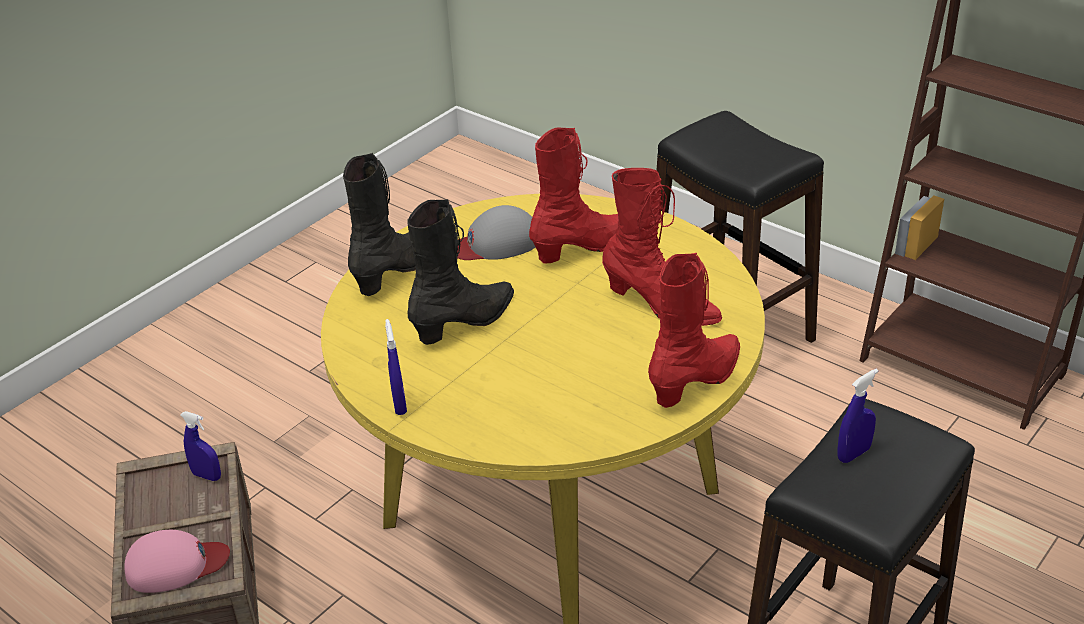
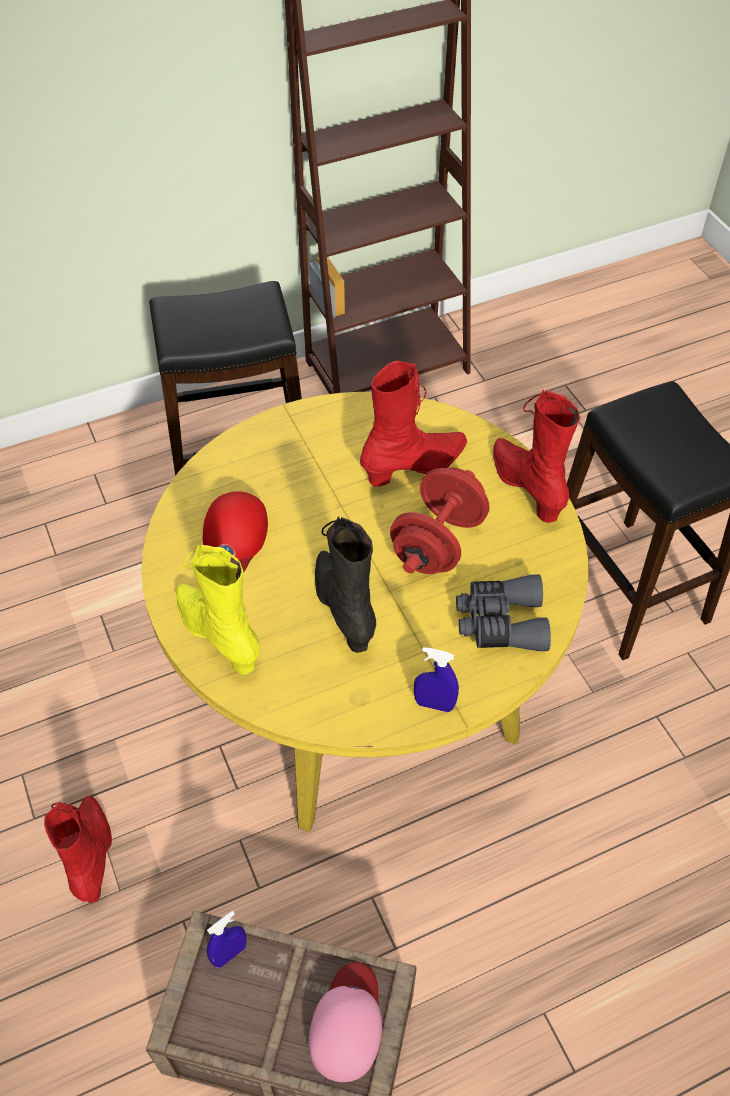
camera: 65 degrees left, 15 degrees up
black boot [343,153,416,296] -> yellow boot [176,545,260,674]
grey cap [457,205,535,260] -> red cap [203,491,268,572]
red boot [529,127,618,263] -> red boot moved to [44,796,112,903]
blue spray bottle [837,369,878,463] -> none
none -> red dumbbell [390,467,490,574]
none -> grey binoculars [456,574,551,651]

